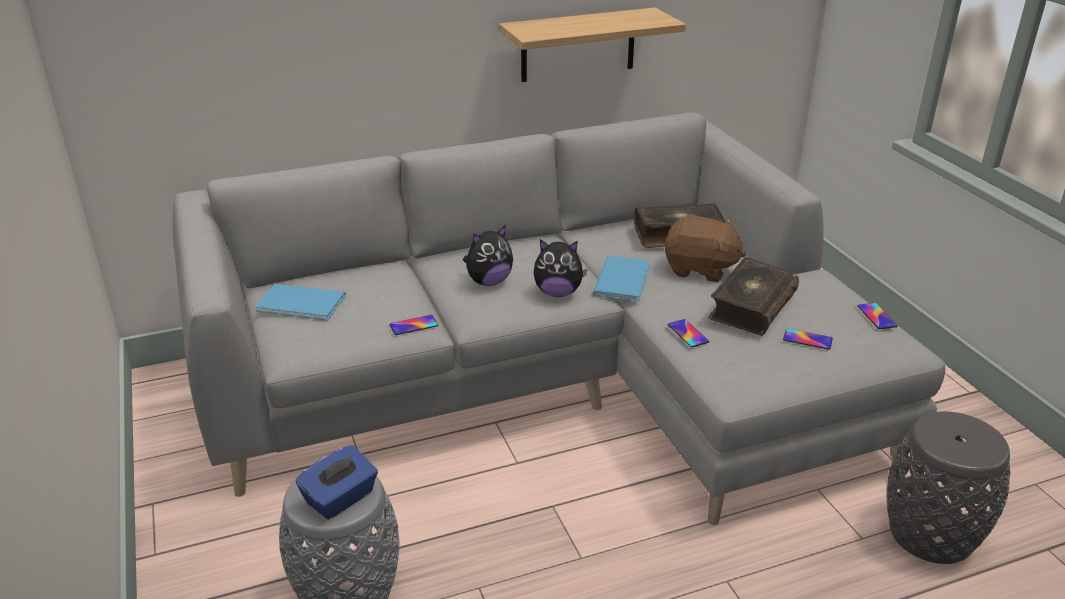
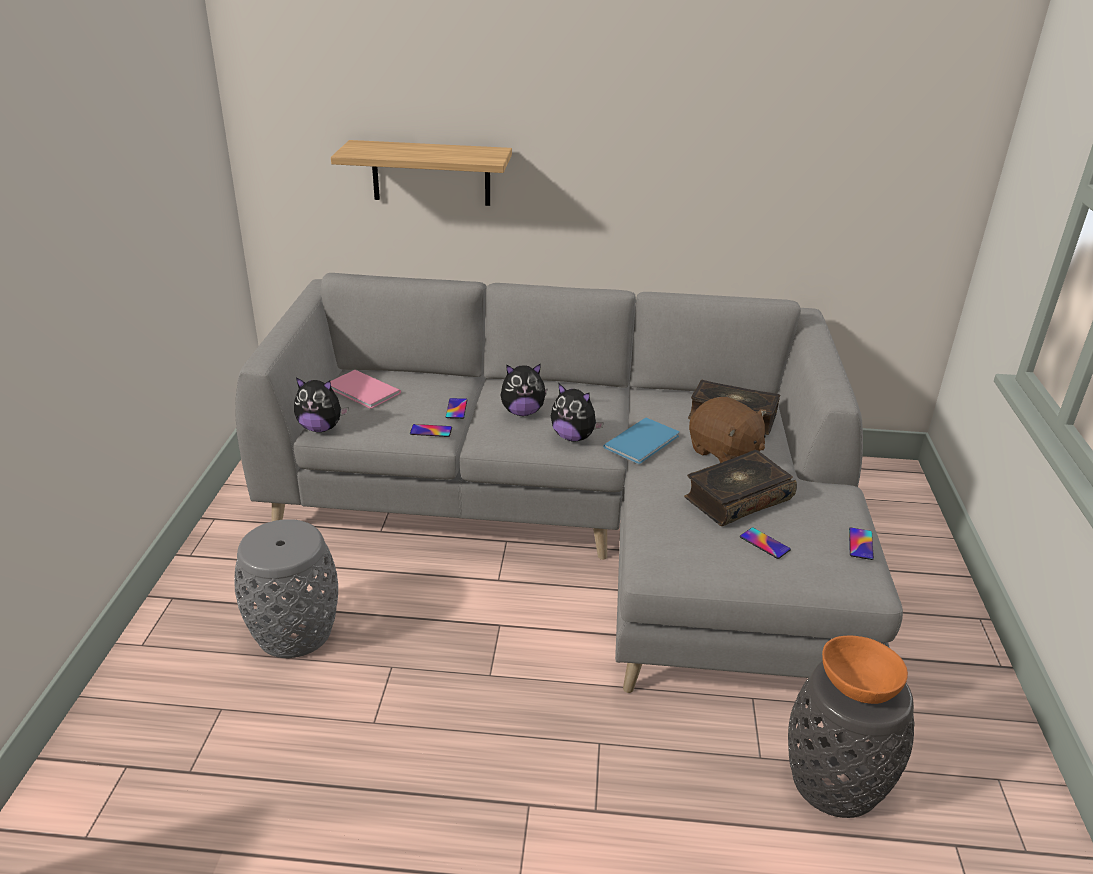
camera: 25 degrees right, 0 degrees up
blue book [256,284,346,321] -> pink book [330,370,401,409]
blue tissue box [296,445,378,520] -> none
shelf [499,7,686,82] -> shelf moved to [331,140,512,206]
phone [668,319,709,347] -> phone moved to [446,398,467,419]
none -> plush toy [294,377,348,432]
none -> orange bowl [822,636,908,704]

